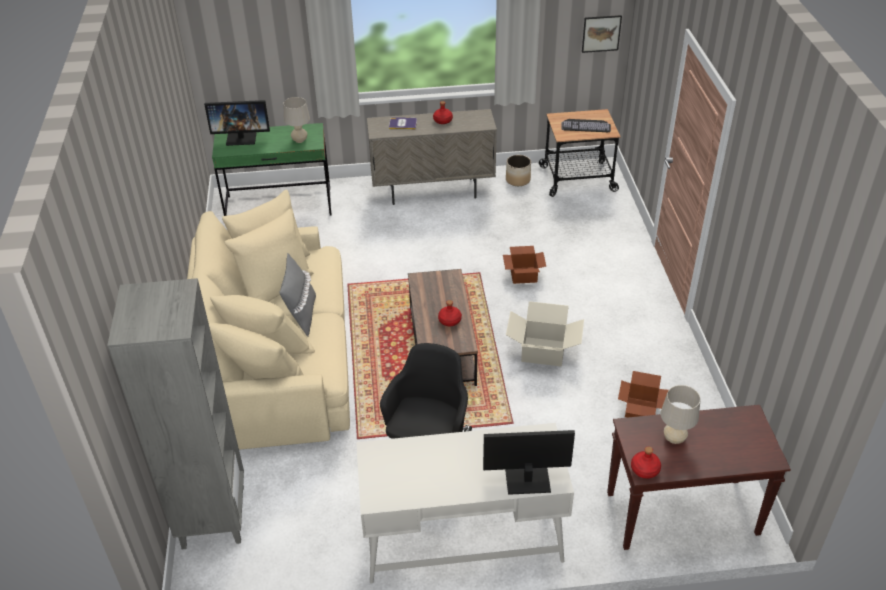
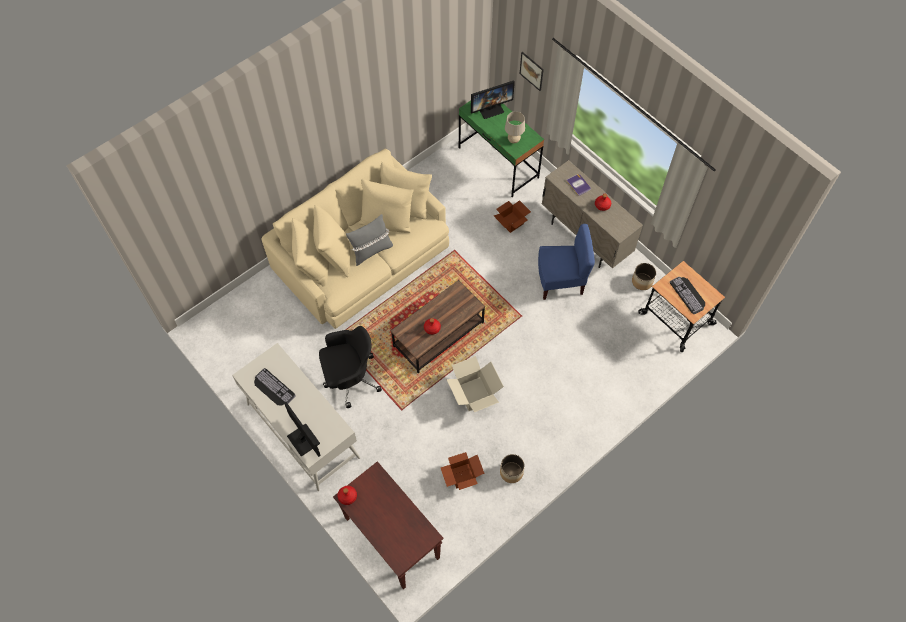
camera: 55 degrees right, 20 degrees up
grey bookcase [107,278,244,549] -> none
monitor [204,100,270,146] -> monitor turned 75 degrees counterclockwise [471,80,515,119]
cardboard box [503,246,546,284] -> cardboard box moved to [494,200,531,233]
picture [582,15,622,53] -> picture moved to [520,52,544,91]
beige table lamp [661,385,700,444] -> none
none -> keyboard [254,368,296,406]
none -> planter [500,454,525,483]
none -> blue chair [538,224,595,300]

